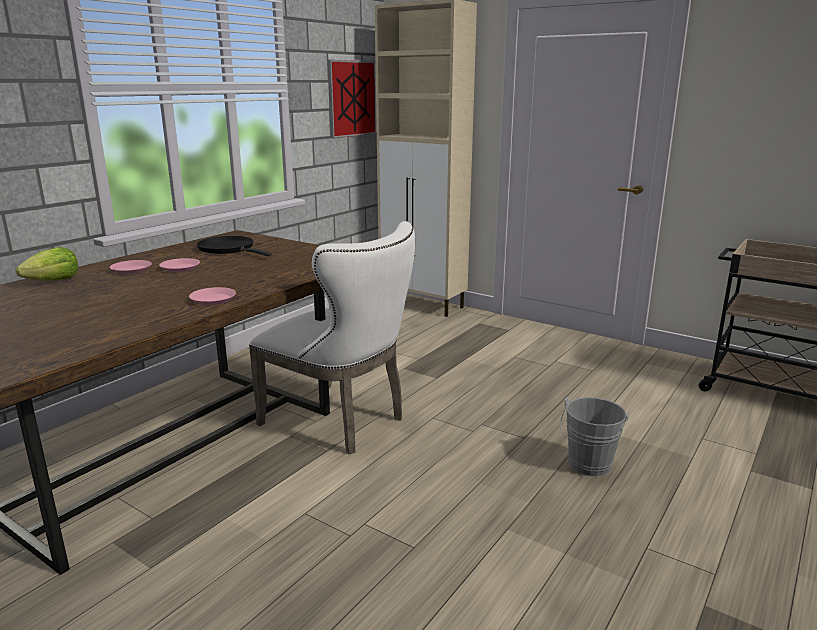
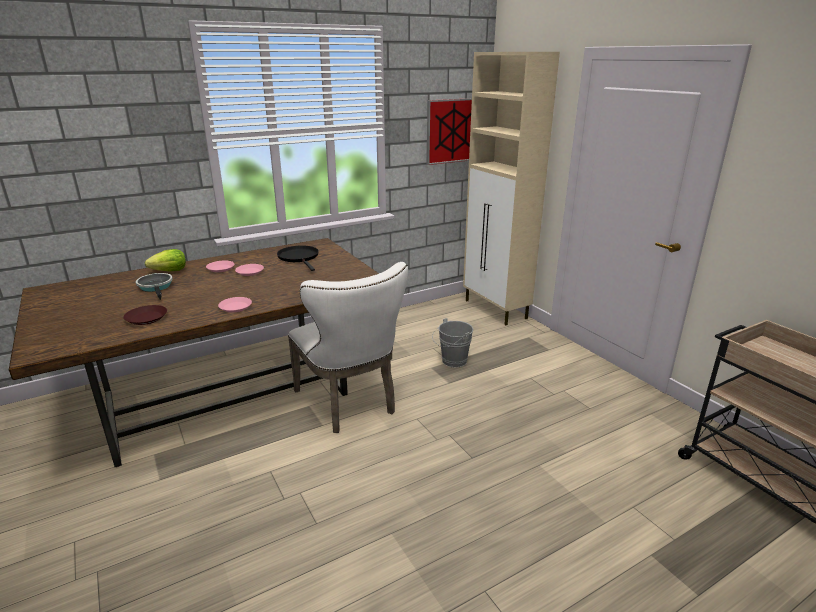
camera: 25 degrees right, 5 degrees up
grey bucket [560,397,629,477] -> grey bucket moved to [432,318,474,367]
none -> brown plate [123,305,167,325]
none -> frying pan [136,273,173,300]

